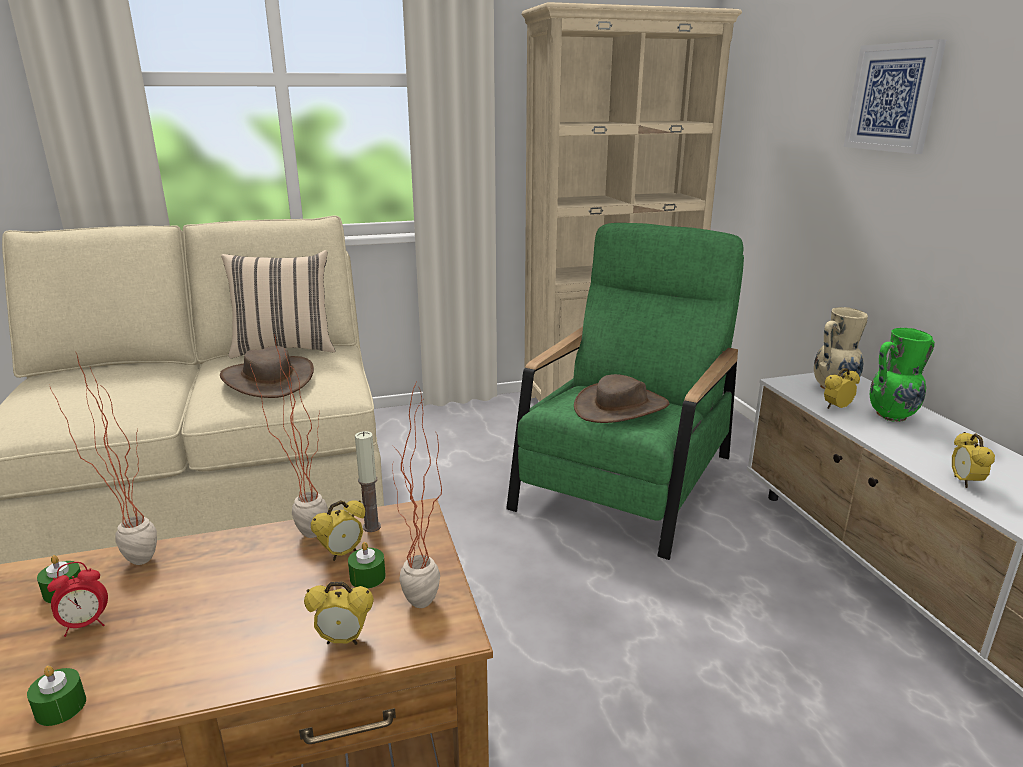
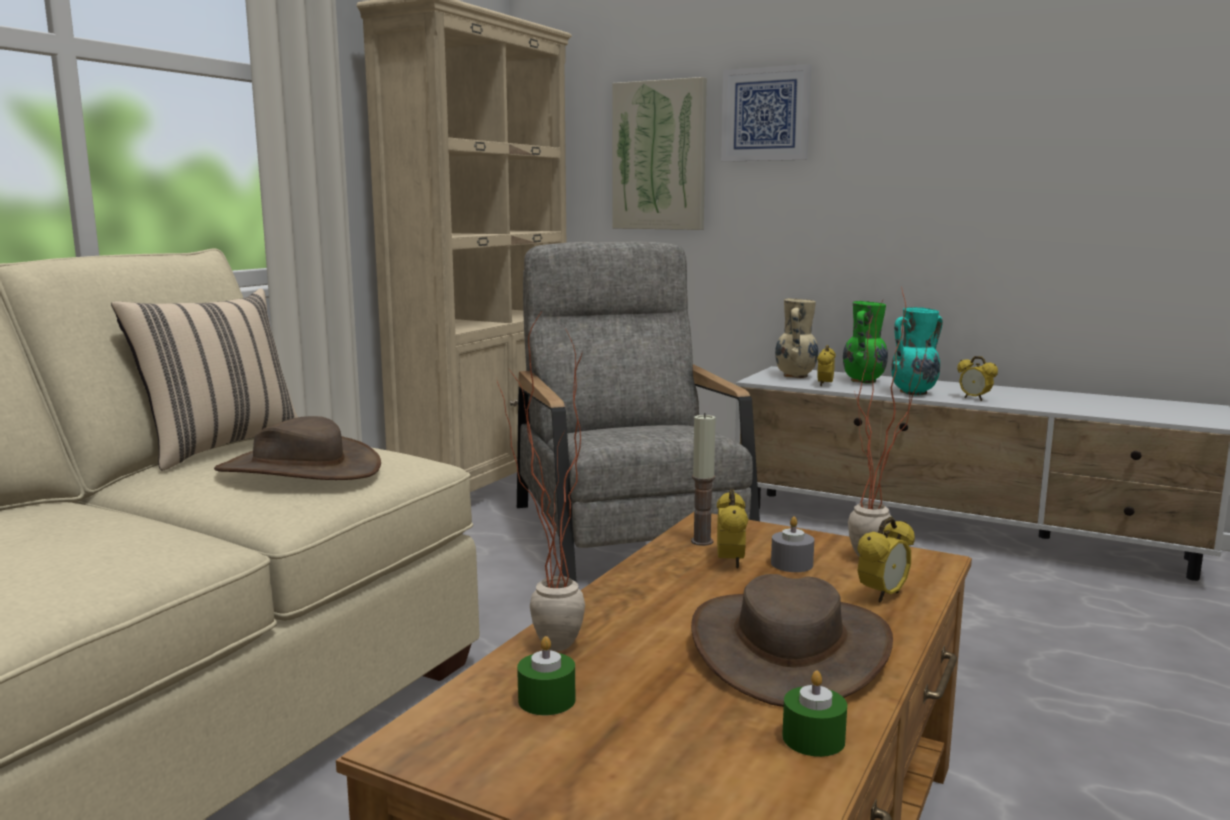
camera: 45 degrees left, 10 degrees down
alarm clock [47,562,108,637] -> none
potted plant [250,335,328,538] -> none
green candle [348,542,386,589] -> grey candle [771,516,814,572]
green armchair [506,223,744,560] -> grey armchair [517,241,760,582]
brown hat [574,374,670,423] -> brown hat moved to [691,574,893,707]
none -> picture [612,77,707,230]
none -> turquoise vase [891,307,943,395]

